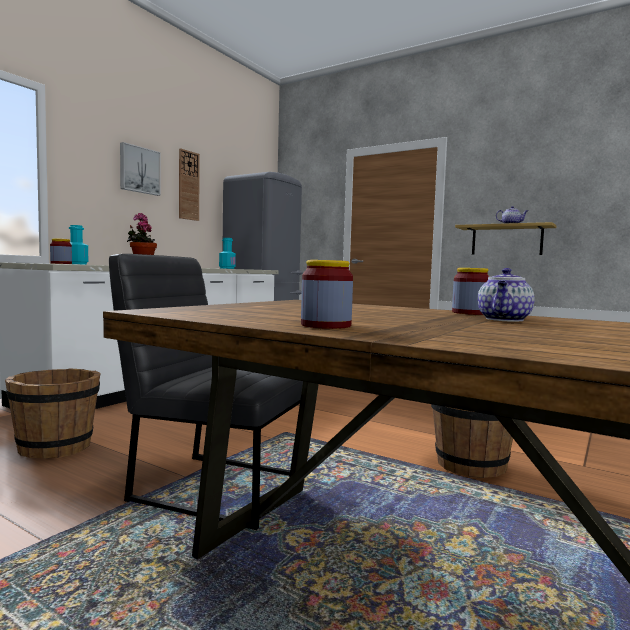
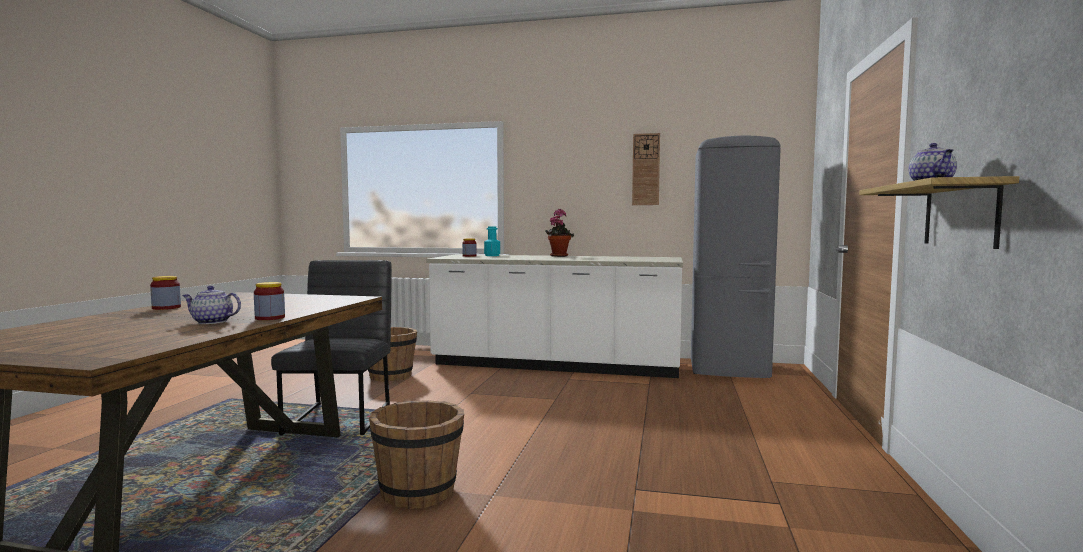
camera: 70 degrees right, 0 degrees up
picture [120,142,161,196] -> none
turquoise bottle [219,238,236,269] -> none

